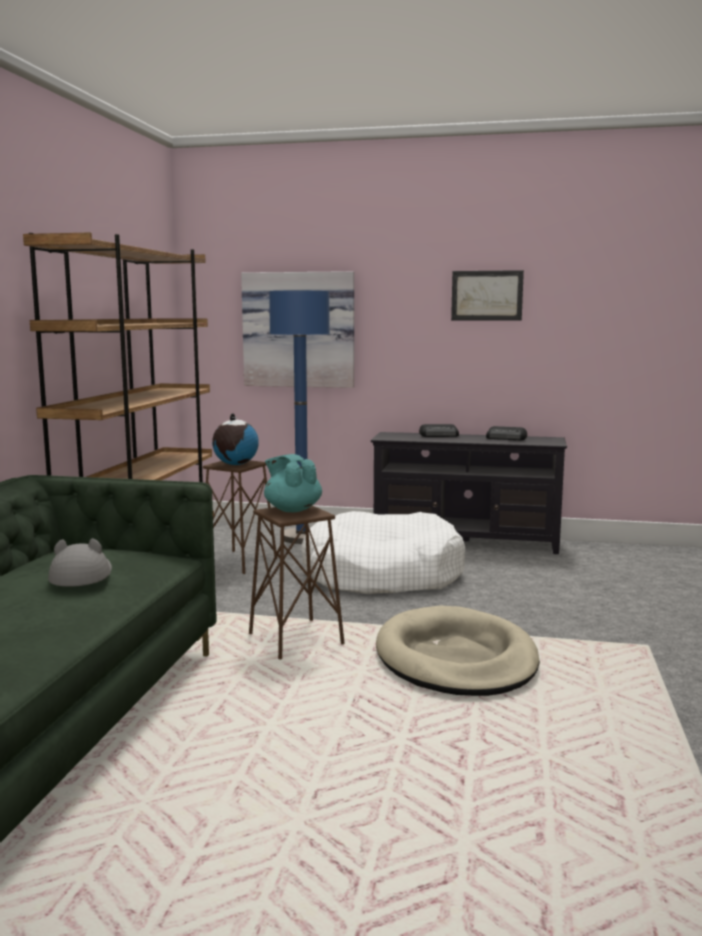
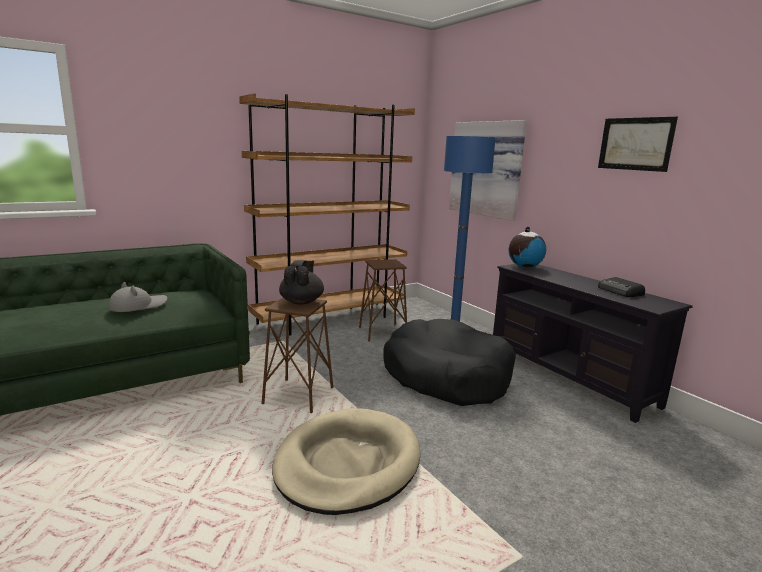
camera: 45 degrees right, 5 degrees up
globe [212,413,259,465] -> globe moved to [509,227,546,268]
turquoise teapot [264,454,322,512] -> black teapot [279,260,324,305]
white dog bed [301,511,465,594] -> black dog bed [383,319,516,406]
radio [419,424,459,437] -> none

